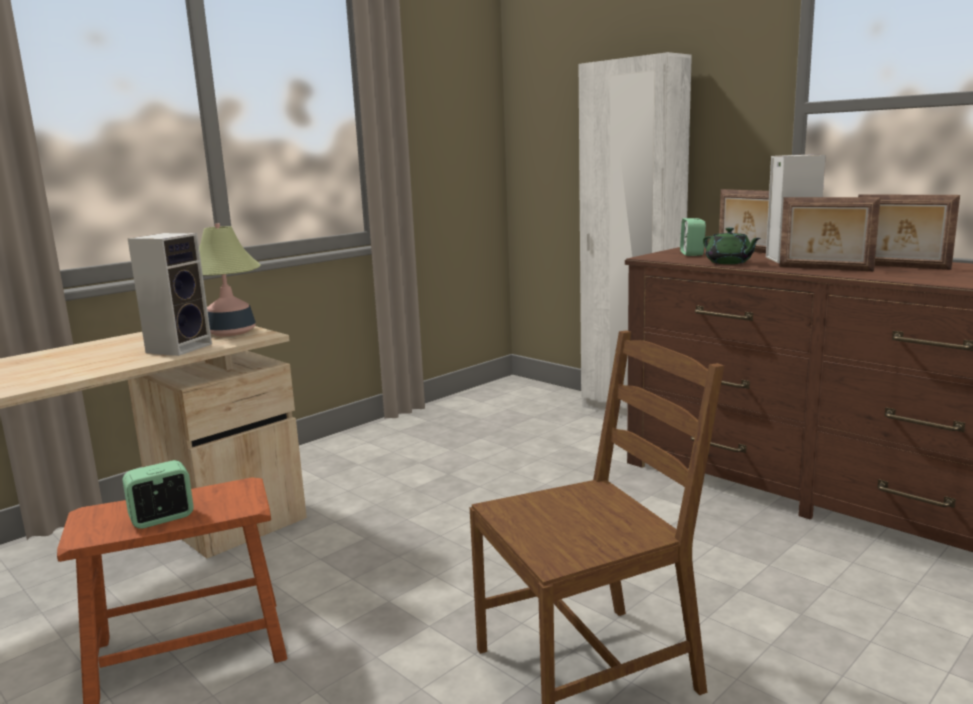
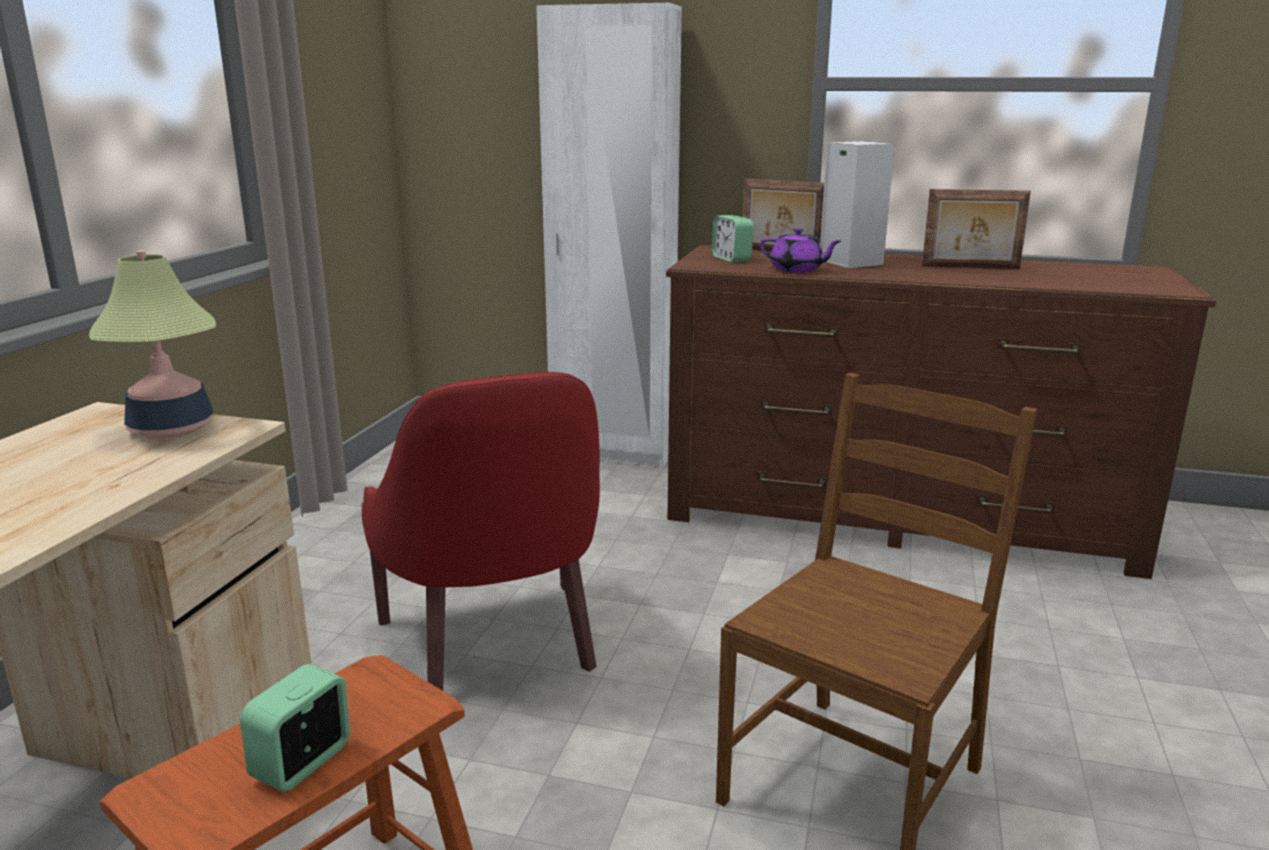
camera: 30 degrees left, 5 degrees up
speaker [128,233,212,356] -> none
green teapot [703,228,761,264] -> purple teapot [760,228,841,273]
picture frame [780,197,881,271] -> none
none -> red armchair [361,372,600,691]

